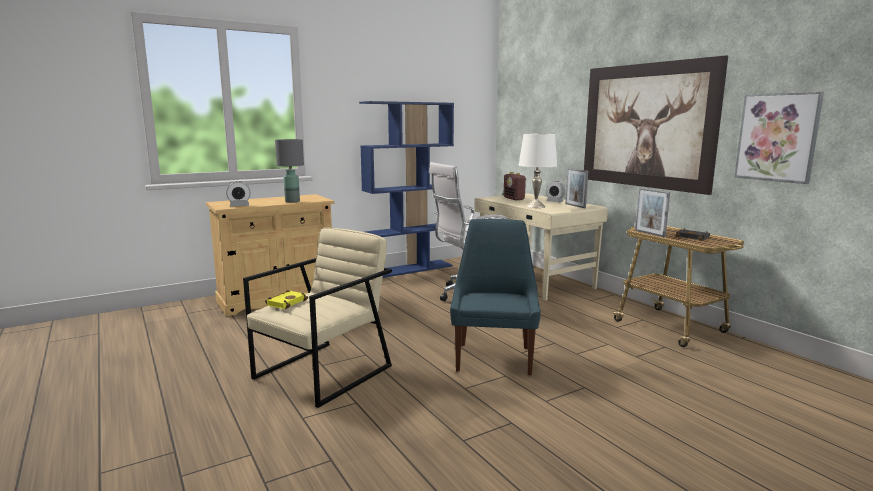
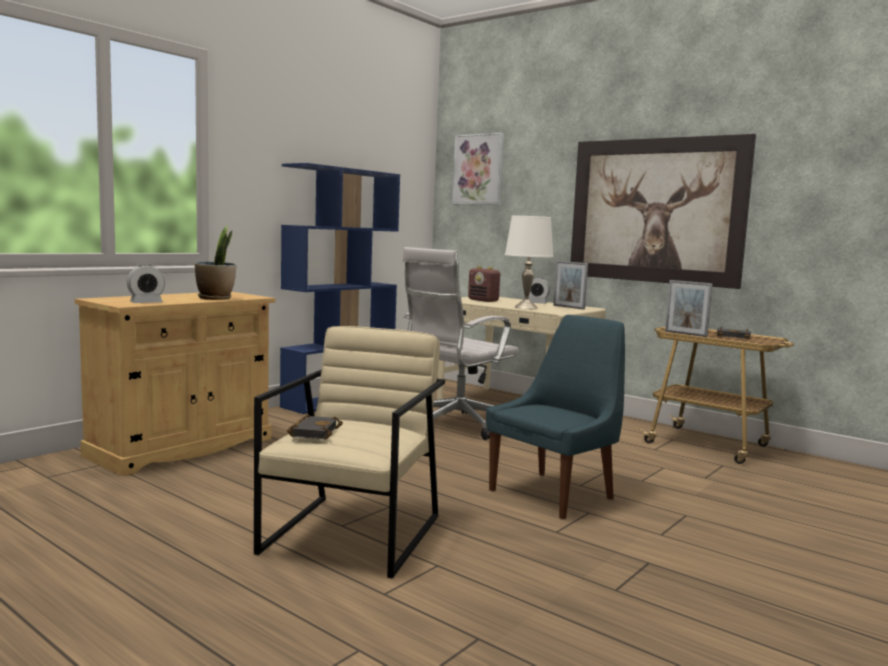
camera: 20 degrees left, 5 degrees down
yellow book [265,290,308,309] -> black book [287,414,343,440]
grey table lamp [275,139,304,202] -> potted plant [195,225,236,300]
blue chair [450,219,541,376] -> blue chair turned 60 degrees clockwise [486,315,625,519]
picture [734,92,824,184] -> picture moved to [452,132,504,205]

